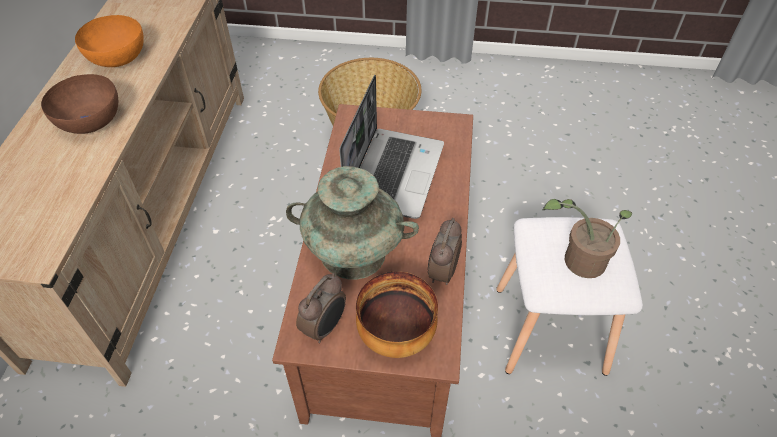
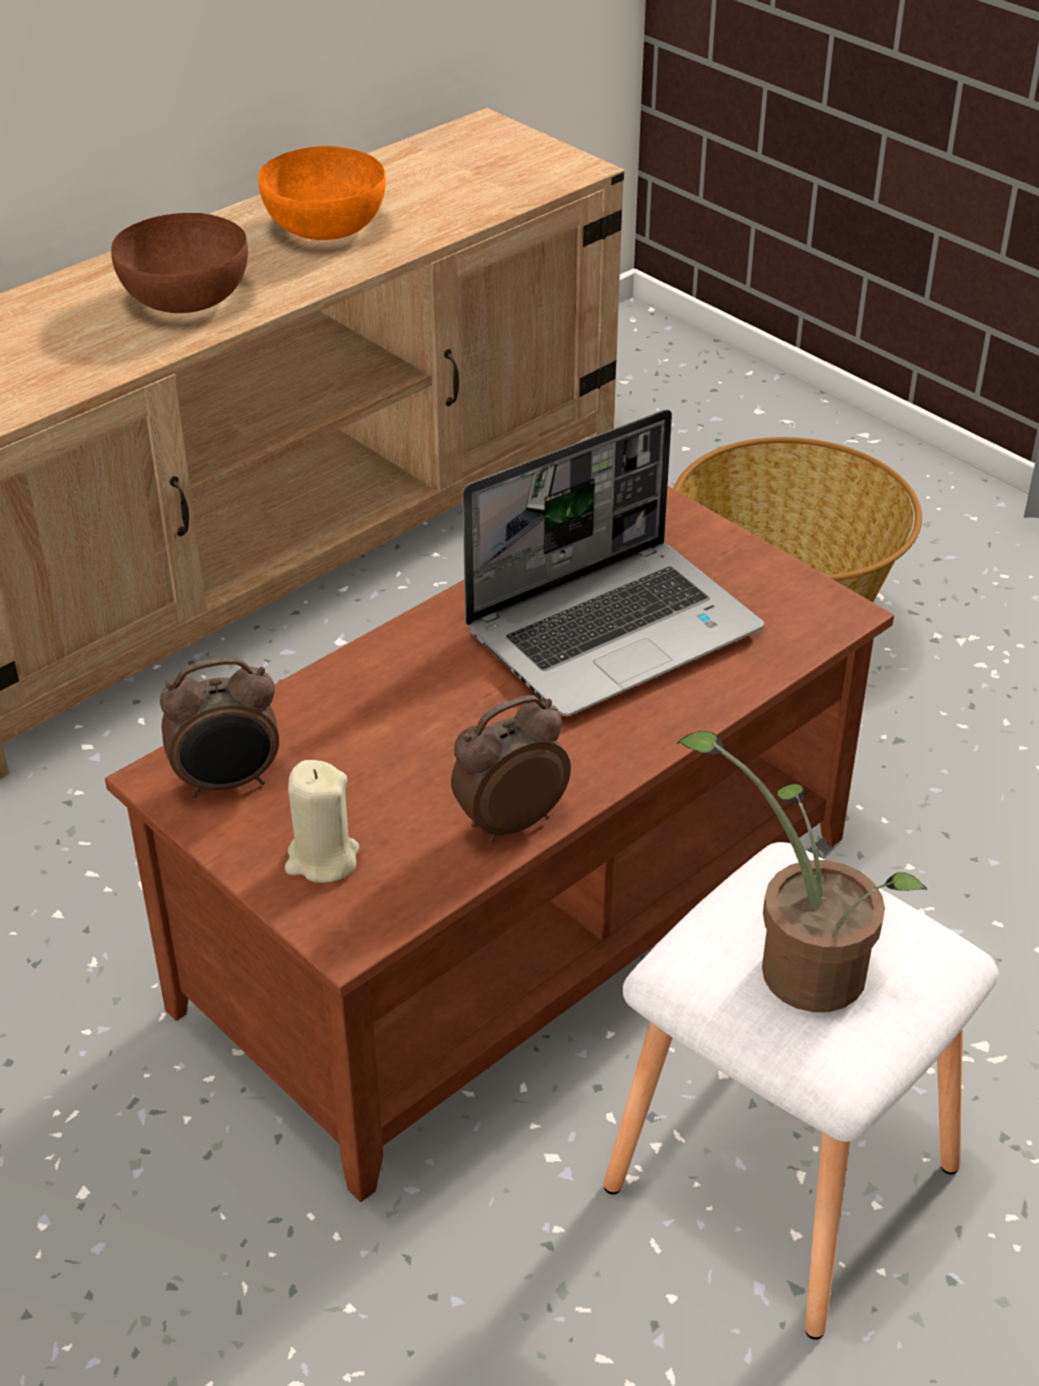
camera: 40 degrees right, 10 degrees down
turquoise vase [286,166,419,280] -> none
bowl [356,271,438,358] -> beige candle [285,760,359,883]

